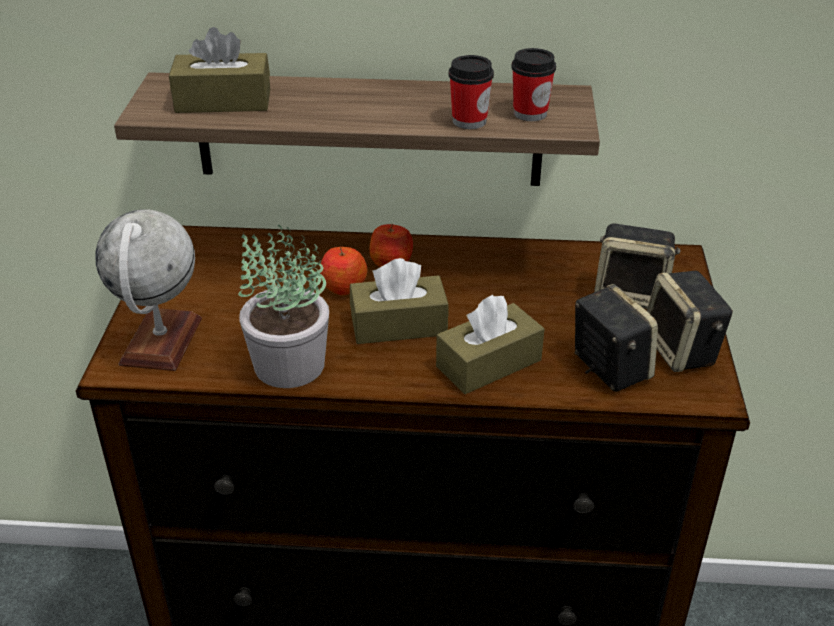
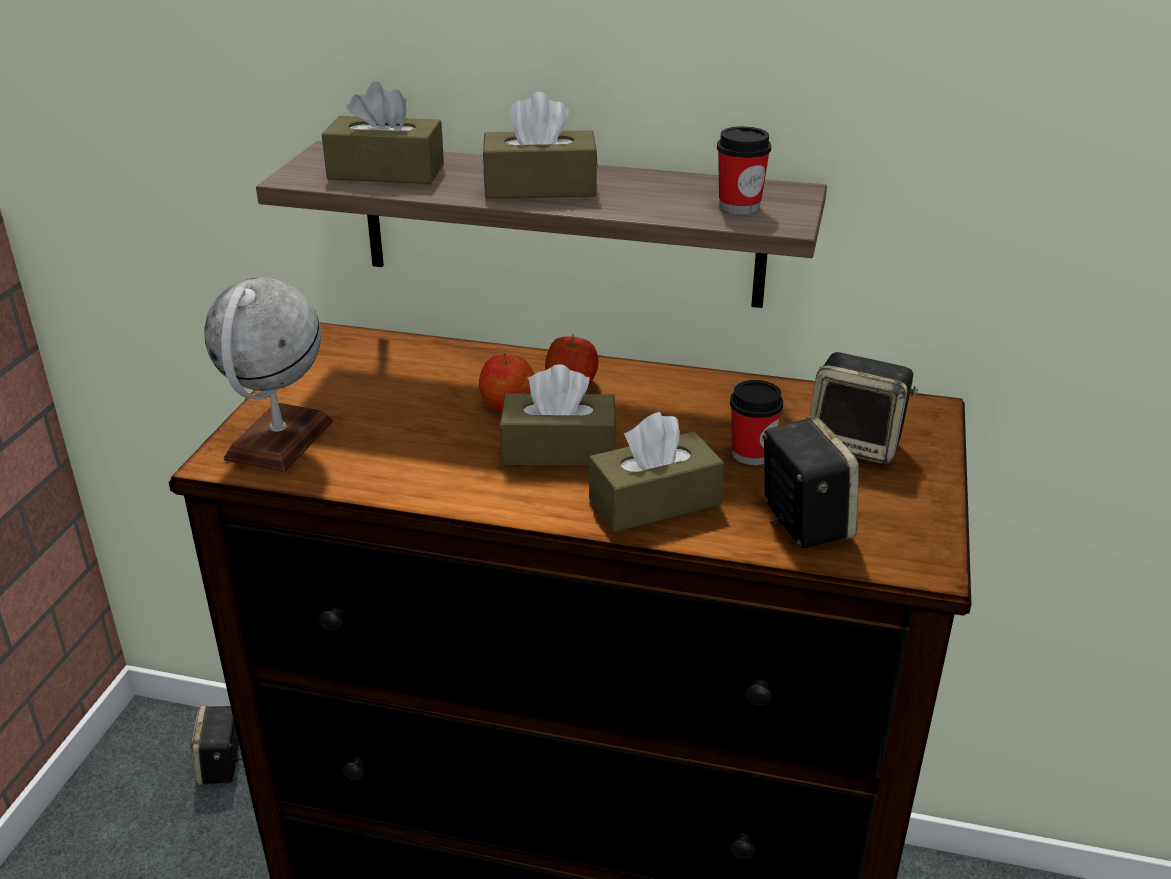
camera: 10 degrees right, 5 degrees down
potted plant [238,225,329,388] -> none
cup [449,55,494,129] -> cup moved to [730,380,783,465]
speaker [647,271,733,372] -> speaker moved to [191,706,243,785]
none -> brown tissue box [483,92,598,199]

